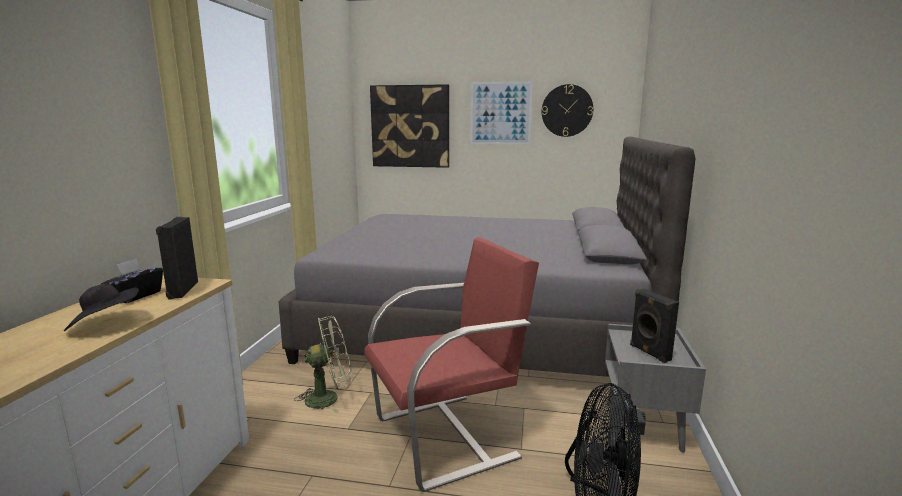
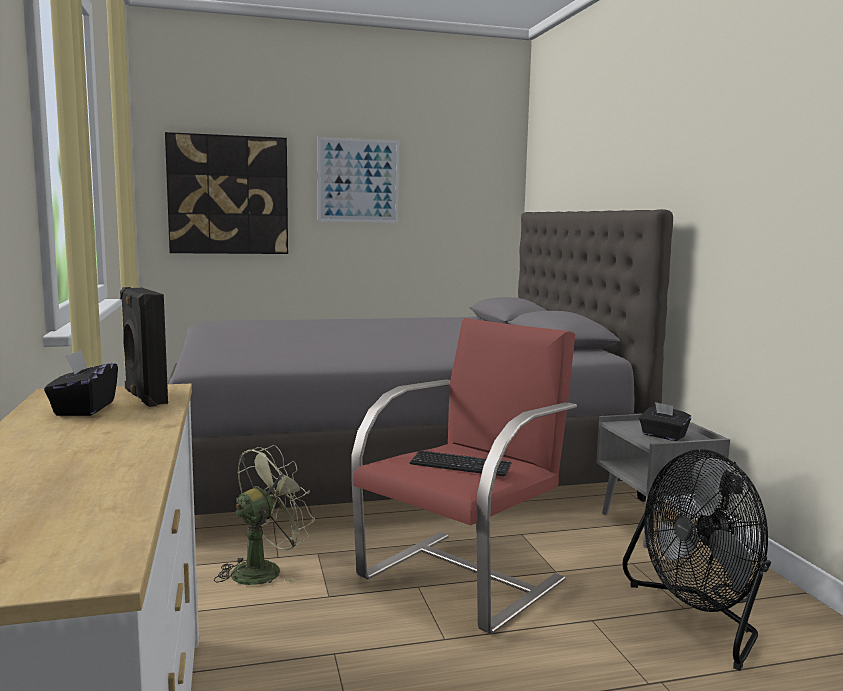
camera: 25 degrees left, 5 degrees down
black hat [64,283,139,331] -> none
wall clock [542,84,593,137] -> none
black speaker [630,289,679,363] -> black tissue box [639,402,691,441]
none -> keyboard [410,450,512,477]

